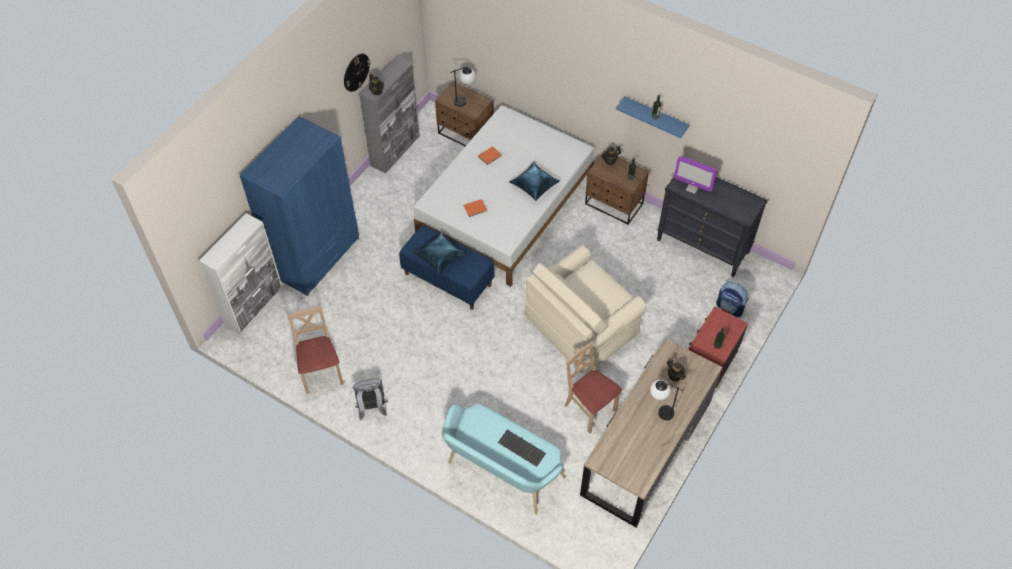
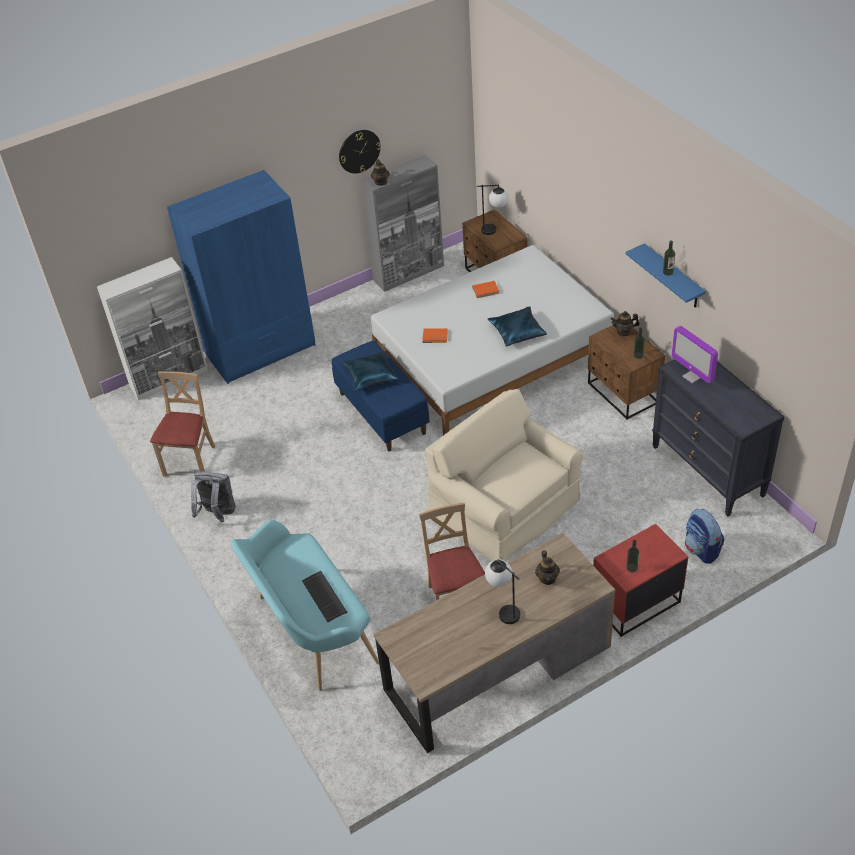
camera: 30 degrees right, 10 degrees down
beige armchair [524,245,646,374] -> beige armchair turned 60 degrees clockwise [425,389,583,561]

